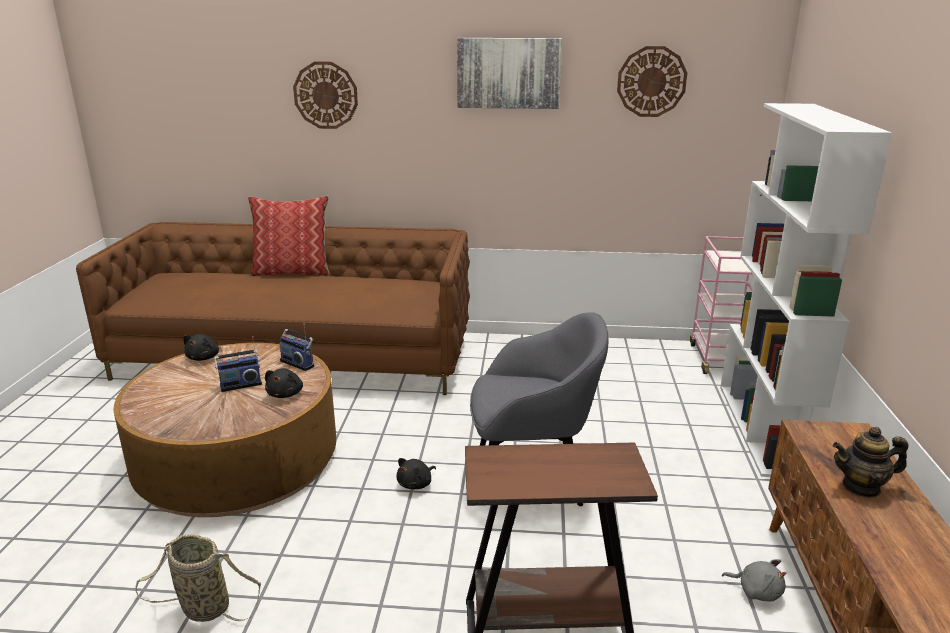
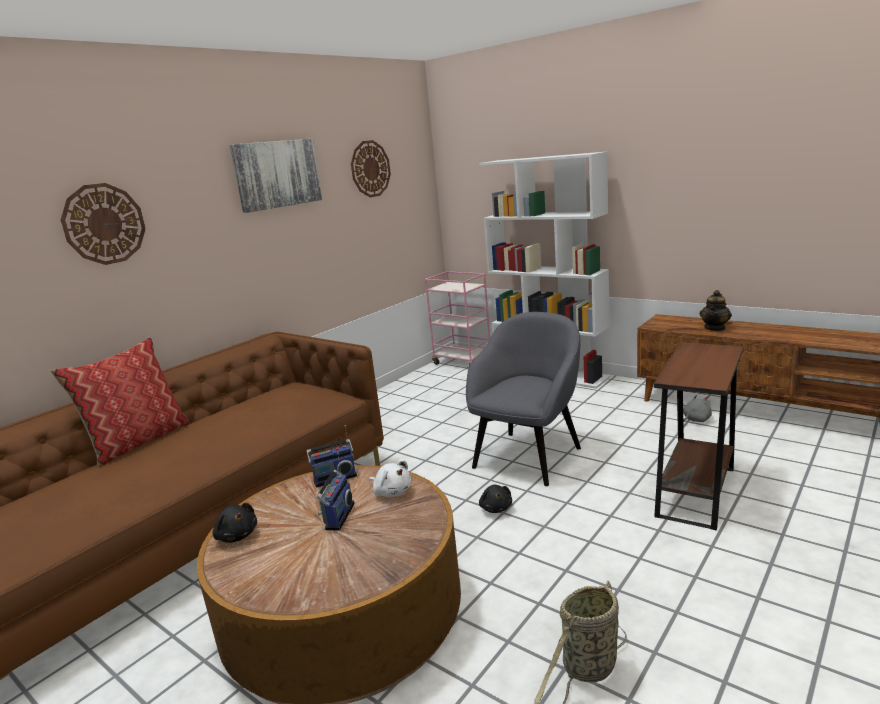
camera: 55 degrees left, 5 degrees down
black plush toy [265,368,303,398] -> white plush toy [369,460,411,497]

